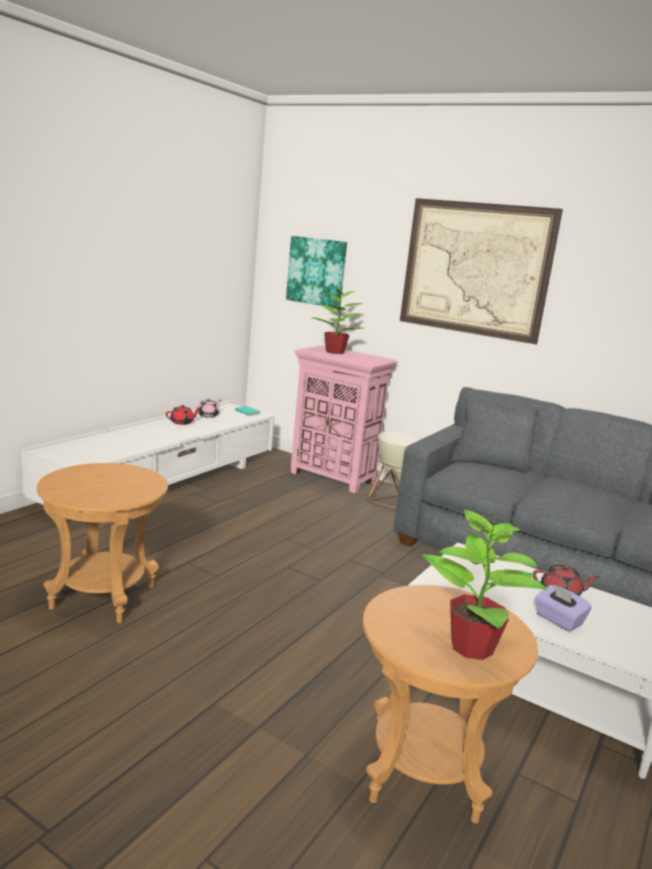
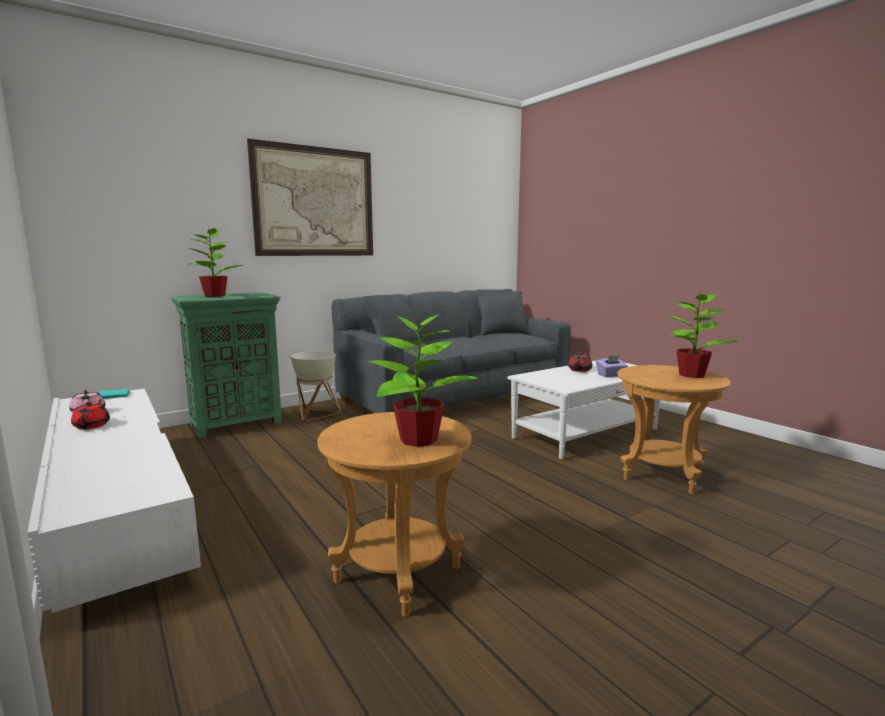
camera: 65 degrees left, 5 degrees down
picture [286,236,347,307] -> none
pink cabinet [291,345,398,493] -> green cabinet [171,292,281,438]
none -> potted plant [367,312,479,447]

